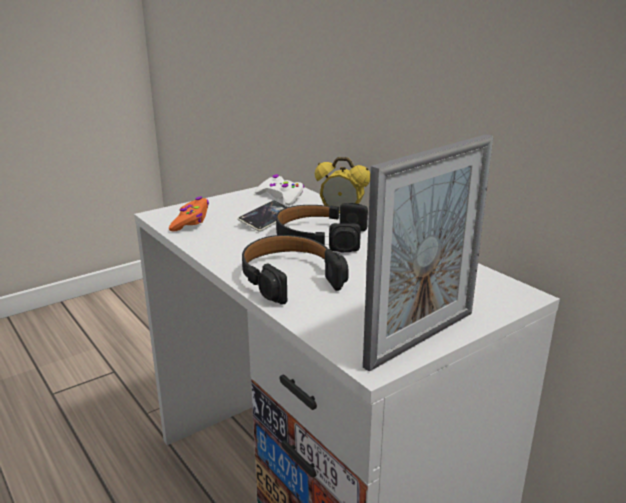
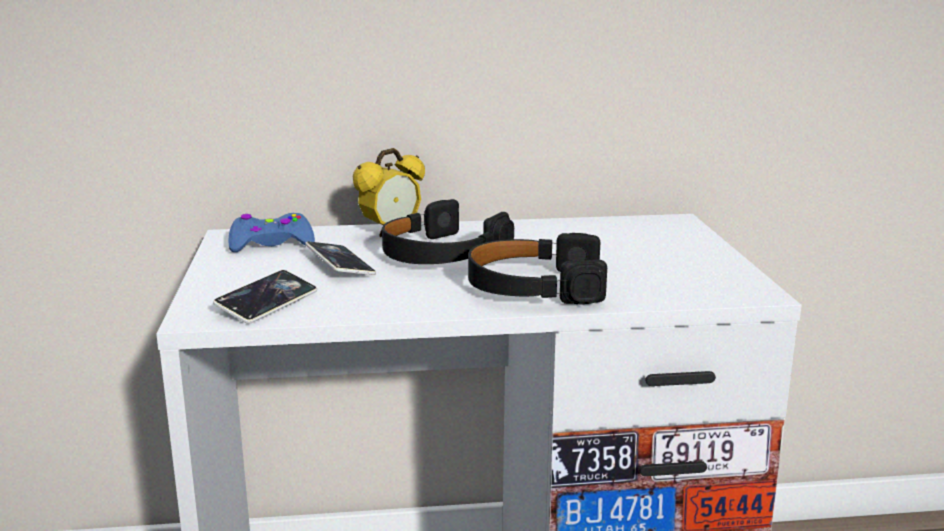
camera: 60 degrees left, 5 degrees down
orange game controller [169,196,209,232] -> phone [213,270,317,324]
white game controller [255,174,304,205] -> blue game controller [228,213,315,252]
picture frame [363,134,493,372] -> none

